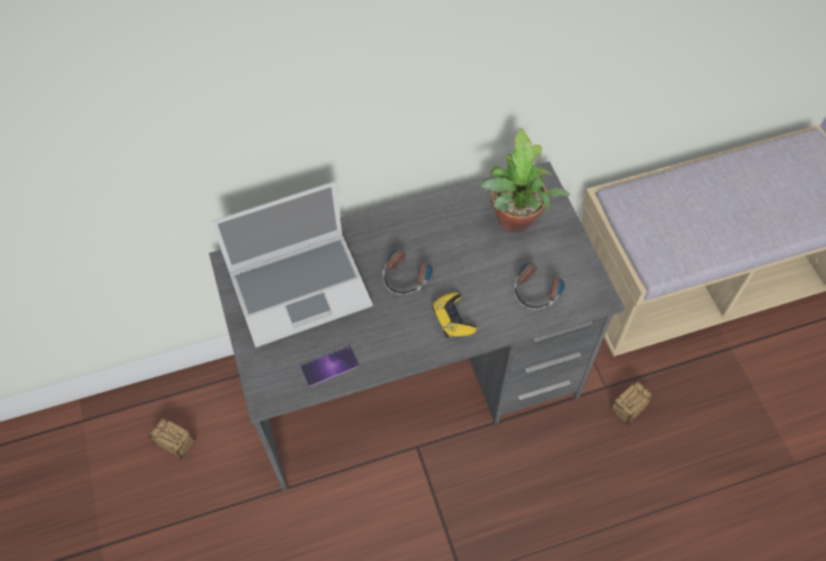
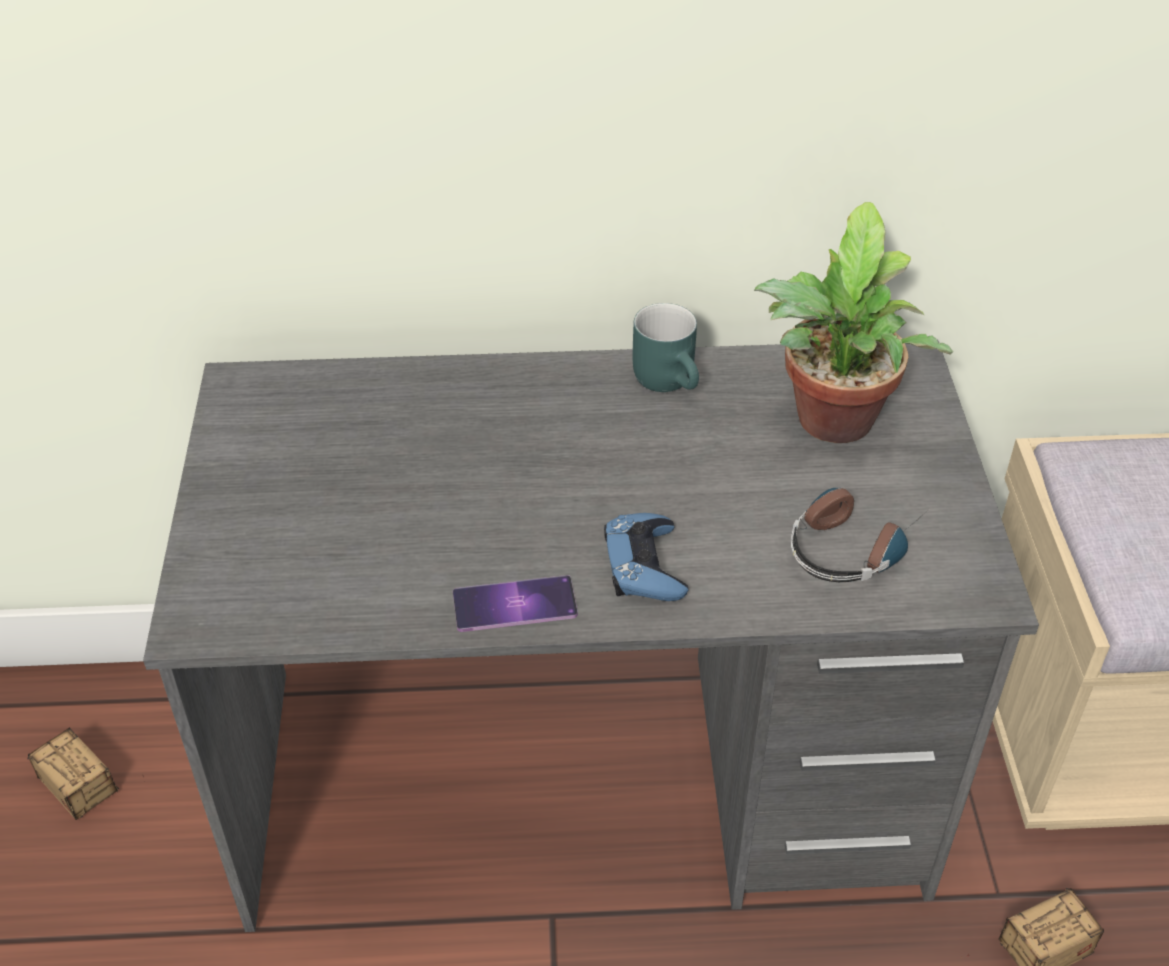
camera: 15 degrees right, 15 degrees down
laptop [211,181,373,348] -> none
phone [301,346,359,387] -> phone moved to [453,575,578,632]
headphones [383,249,437,296] -> none
yellow game controller [432,293,477,338] -> blue game controller [604,513,688,601]
none -> turquoise mug [632,303,699,392]

